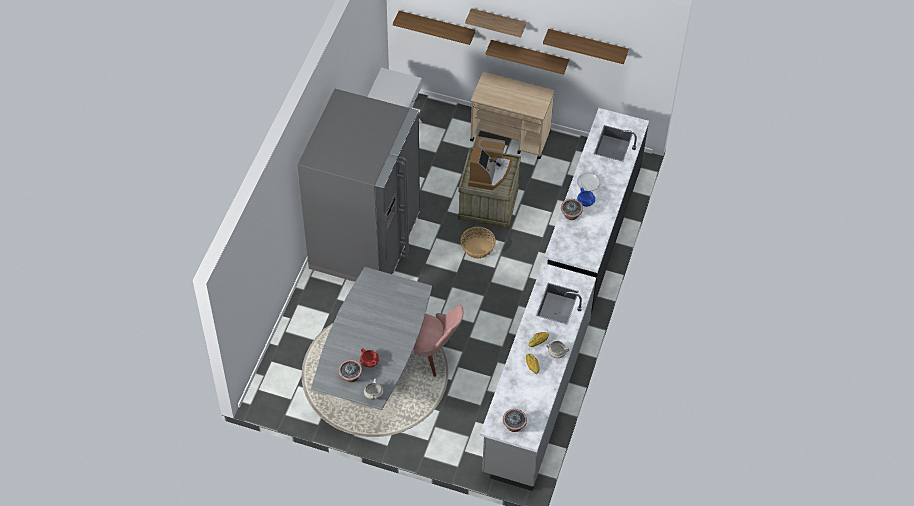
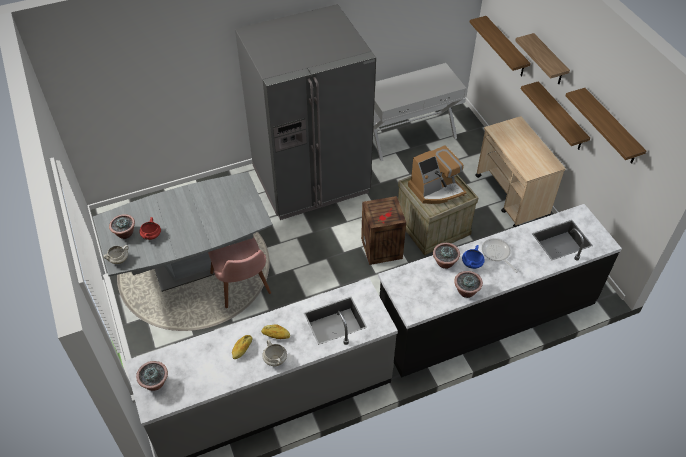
camera: 50 degrees right, 5 degrees down
basket [460,227,496,259] -> crate [361,196,406,265]
none -> potted plant [454,271,483,298]

